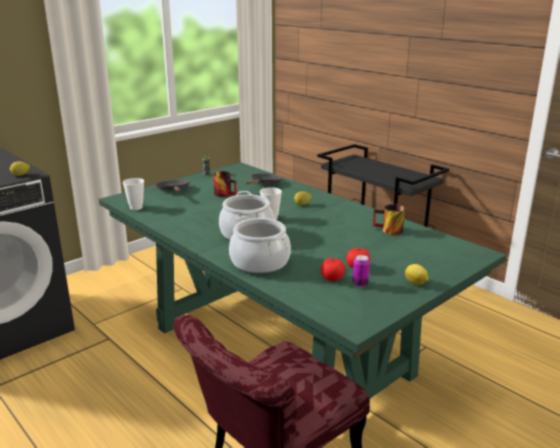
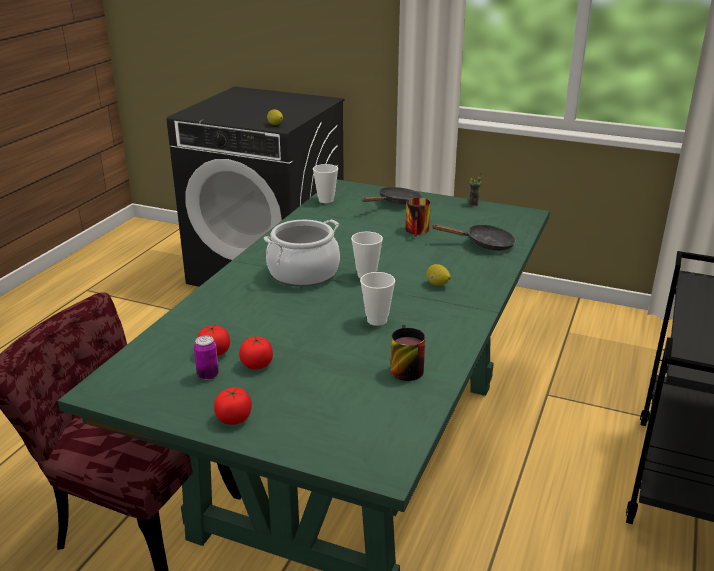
camera: 65 degrees right, 5 degrees up
cooking pot [229,216,291,274] -> none
lemon [405,264,428,285] -> tomato [214,387,252,425]
none -> cup [360,272,395,326]

